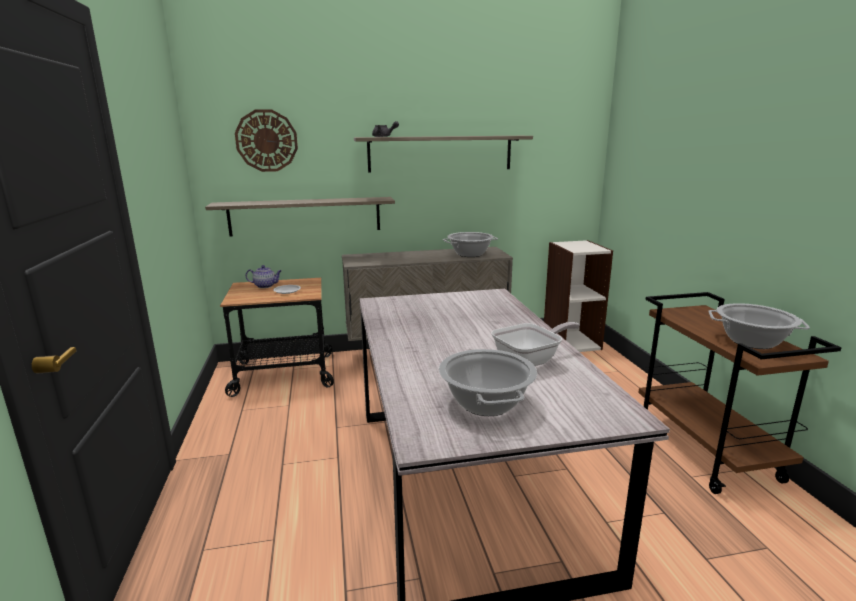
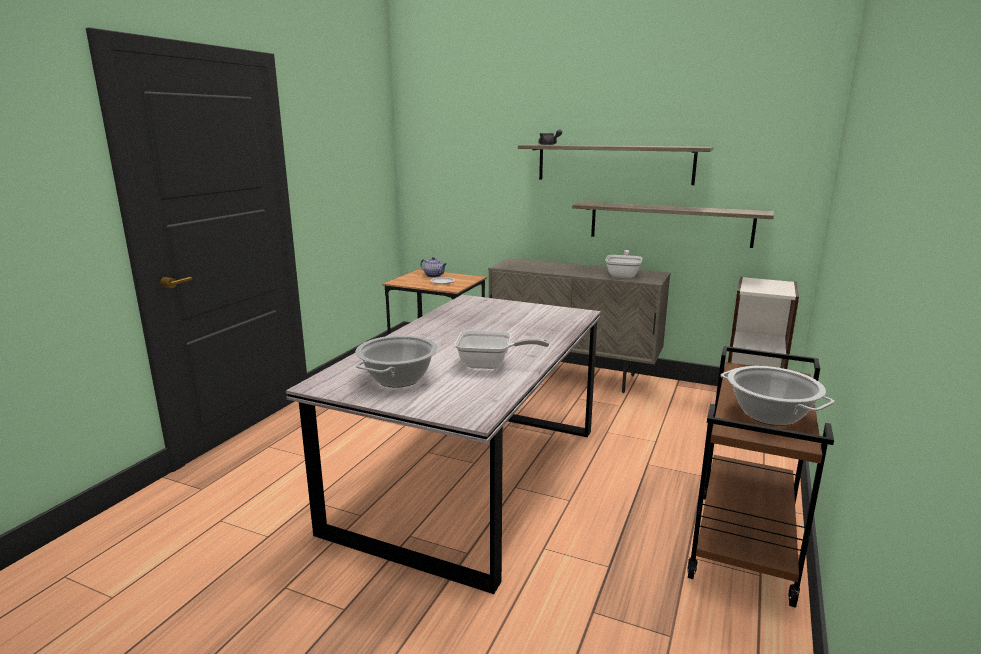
camera: 35 degrees right, 0 degrees up
shelf [205,197,395,237] -> shelf moved to [572,202,774,248]
wall clock [235,109,298,172] -> none
cooking pot [443,232,498,257] -> frying pan [606,250,643,278]

